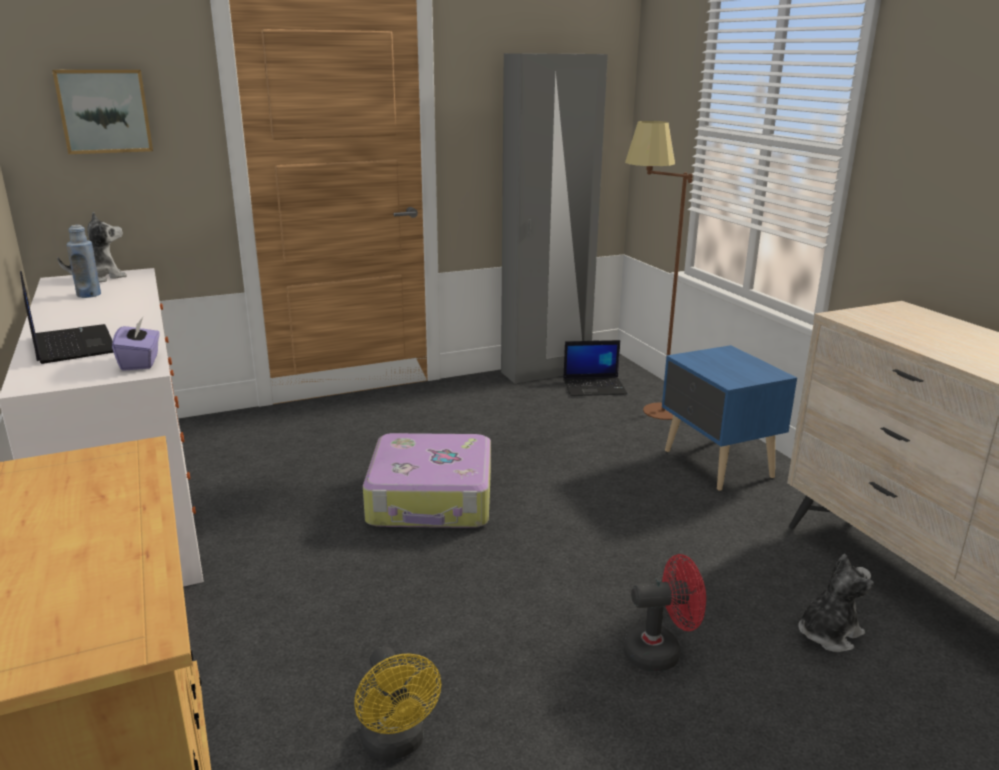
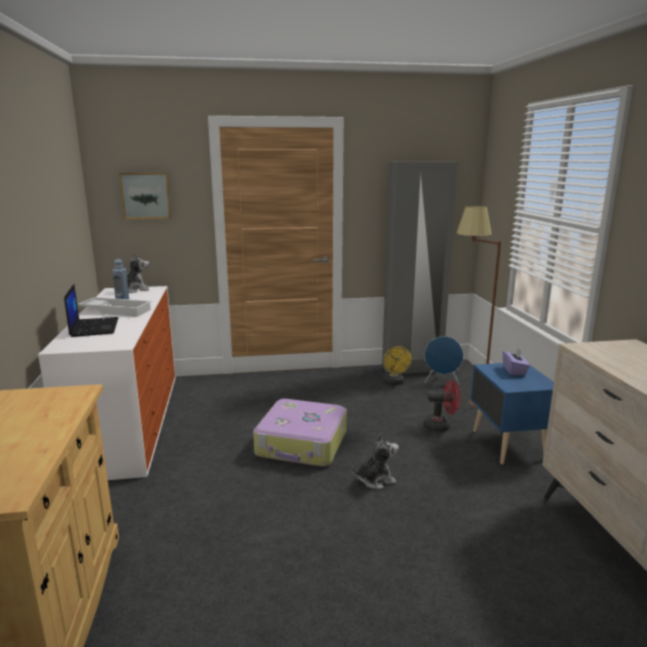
camera: 15 degrees right, 5 degrees down
purple tissue box [112,317,160,371] -> purple tissue box moved to [503,348,530,375]
yellow fan [354,646,441,760] -> yellow fan moved to [383,346,411,385]
laptop [563,340,627,396] -> blue speaker [425,336,463,385]
red fan [623,554,706,671] -> red fan moved to [424,380,460,432]
plush toy [798,554,874,652] -> plush toy moved to [352,433,399,489]
none -> white tray [77,297,152,317]

